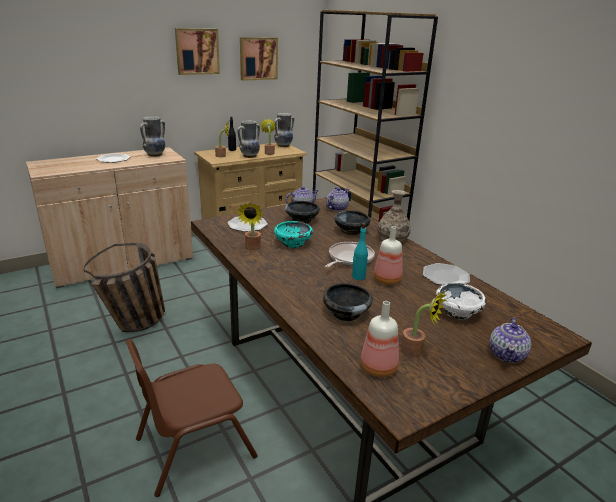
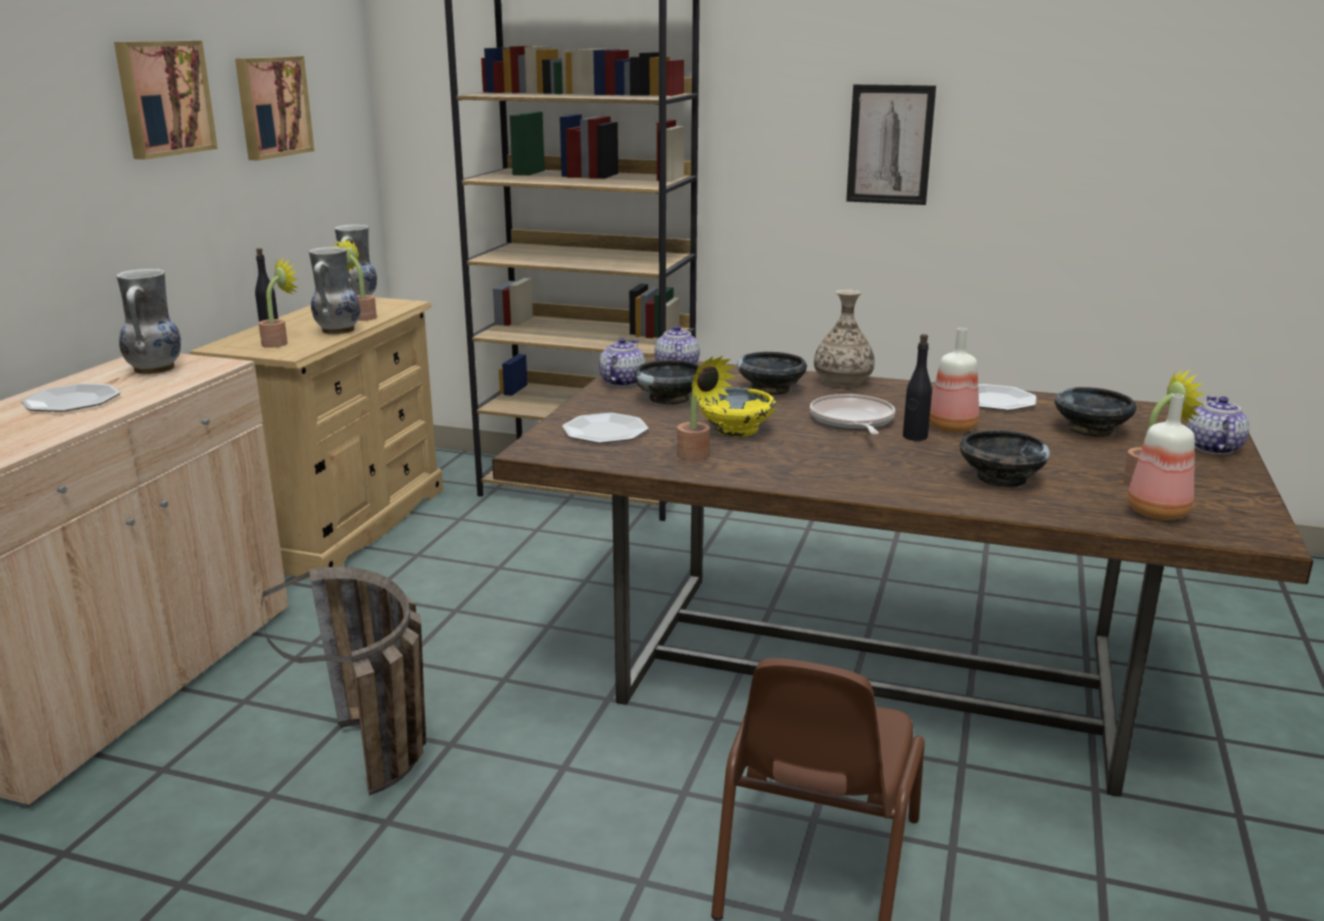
camera: 40 degrees left, 5 degrees down
turquoise bowl [274,221,313,248] -> yellow bowl [699,388,776,438]
turquoise bottle [352,223,368,280] -> black bottle [903,334,932,441]
white bowl [436,283,487,320] -> black bowl [1054,387,1137,437]
teapot [489,317,531,363] -> teapot turned 150 degrees counterclockwise [1187,396,1249,455]
none -> picture [846,84,936,205]

